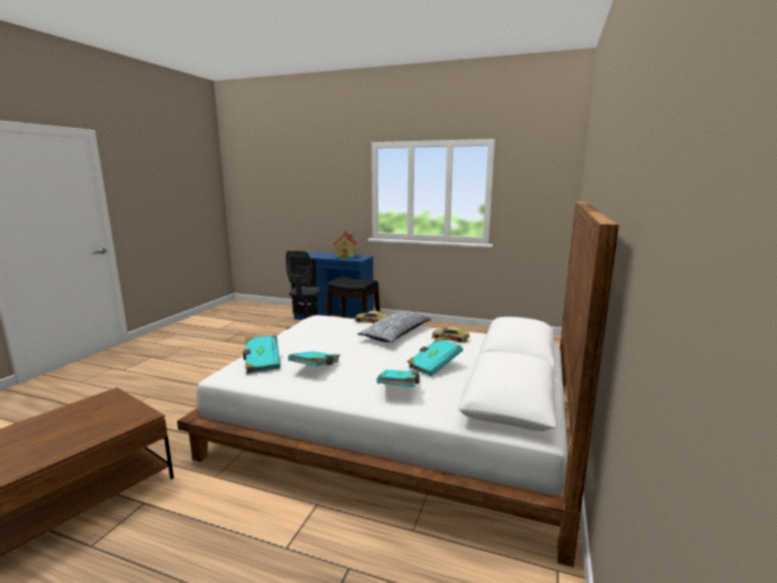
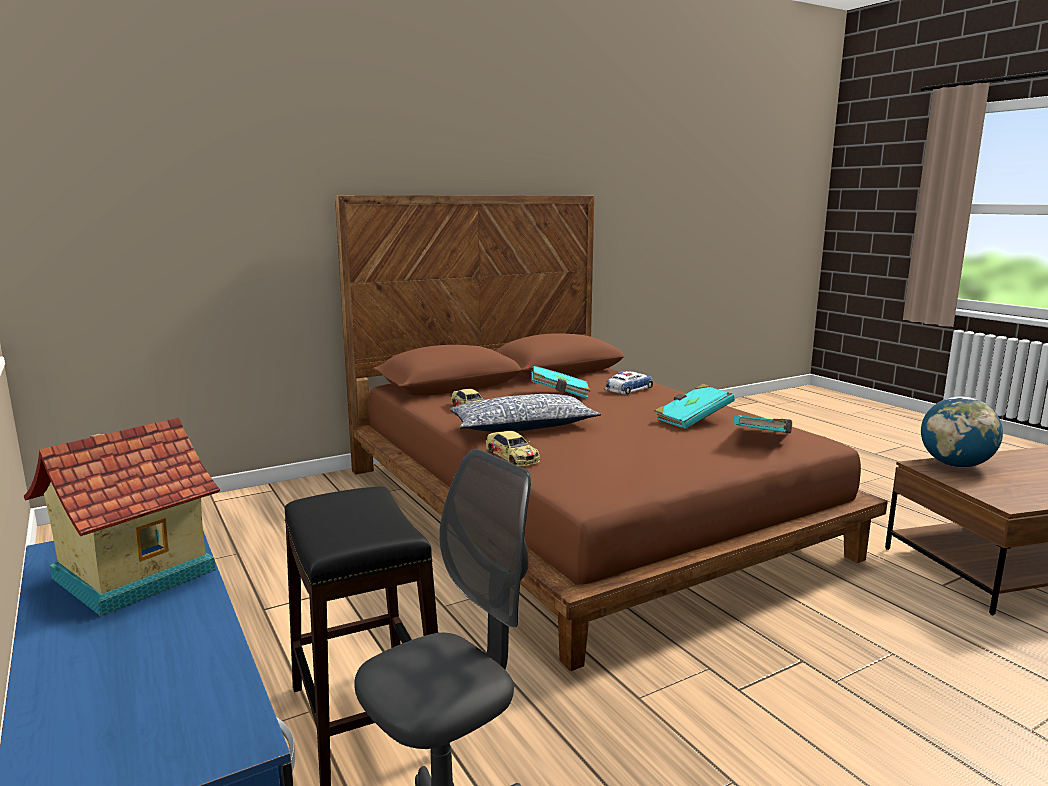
camera: 140 degrees left, 0 degrees up
white bed [177,201,619,567] -> brown bed [335,195,888,671]
turquoise book [377,370,420,387] -> toy car [605,371,653,395]
none -> globe [921,397,1003,468]

